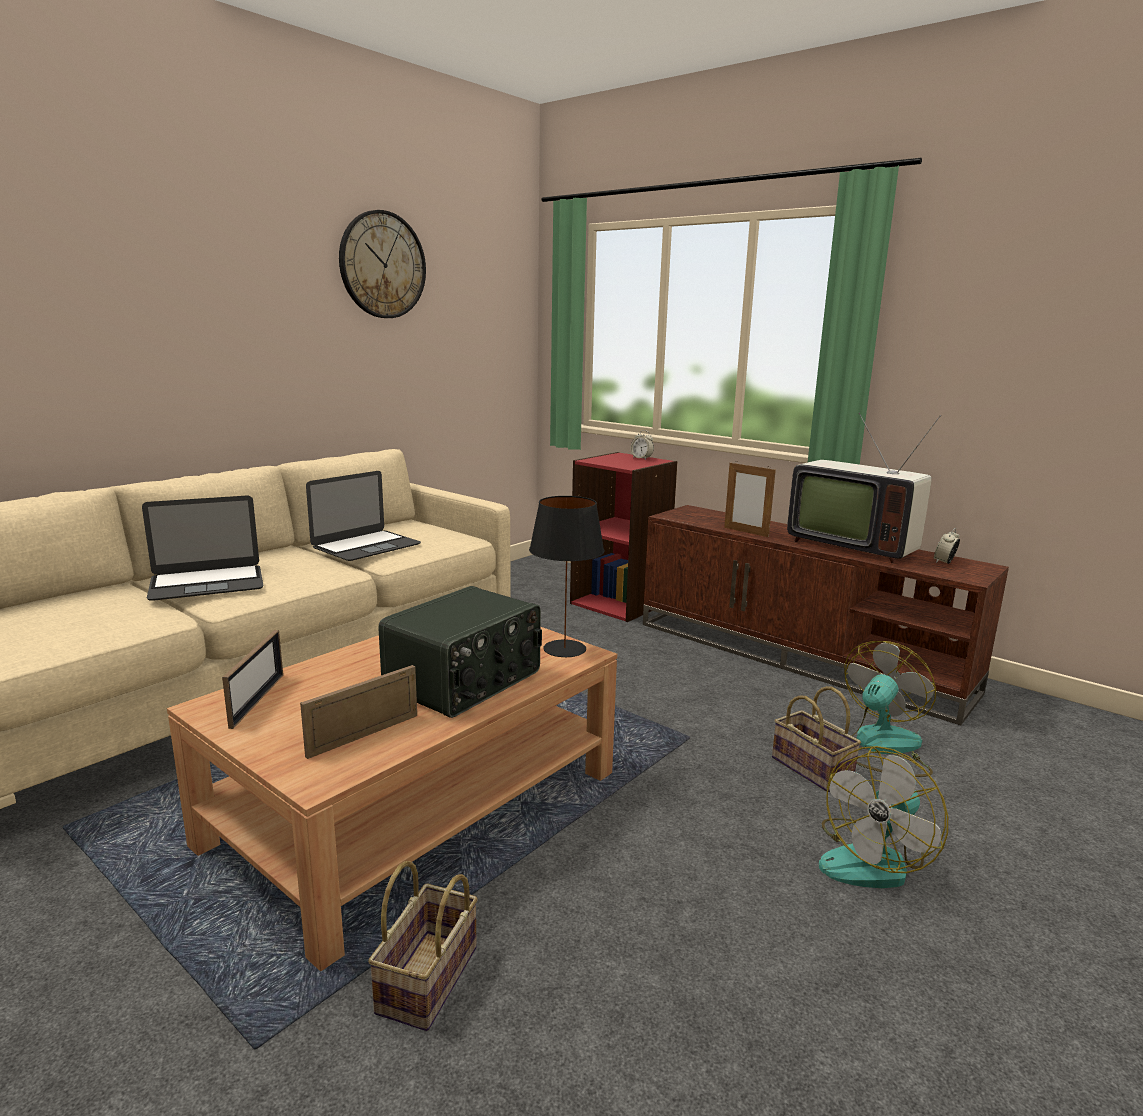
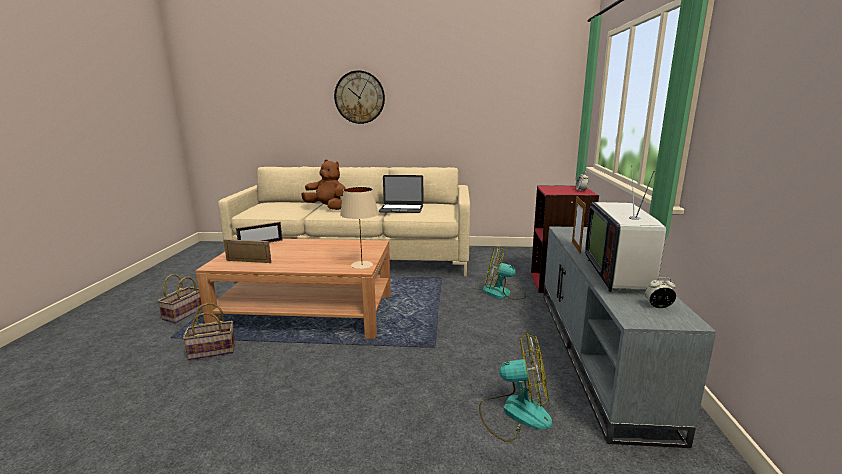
camera: 55 degrees right, 0 degrees up
laptop [142,496,264,601] -> brown plush toy [302,160,346,210]
wall clock [339,210,426,318] -> wall clock moved to [334,70,385,124]
radio [378,586,542,718] -> none
black table lamp [529,496,604,657] -> beige table lamp [340,187,379,269]
brown tv stand [643,505,1009,725] -> grey tv stand [543,226,716,448]
basket [772,686,861,792] -> basket moved to [158,274,202,323]
fan [818,746,948,888] -> fan moved to [483,246,526,300]

